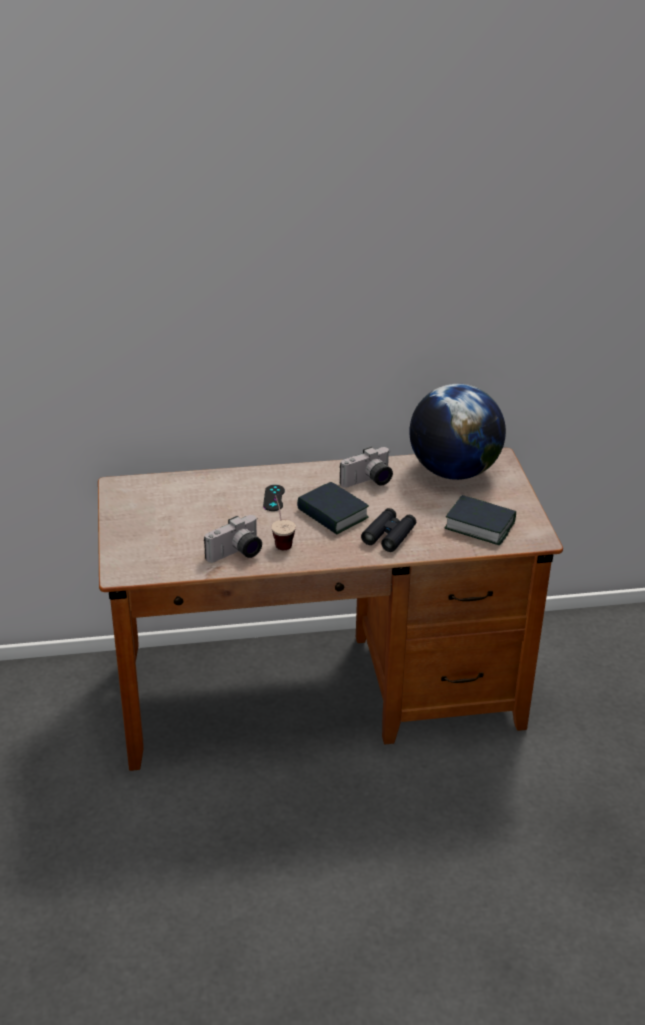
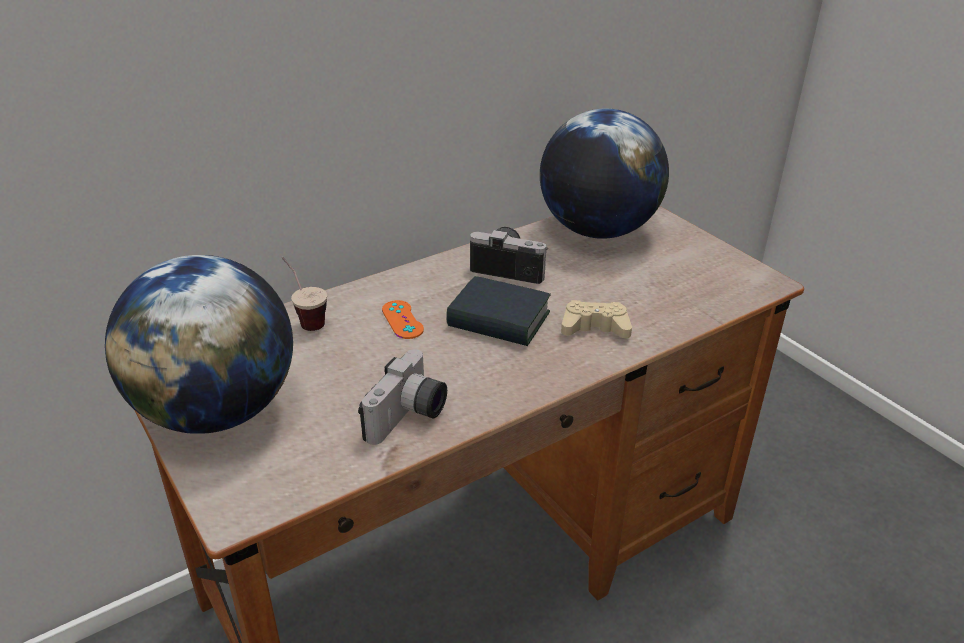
camera: 25 degrees left, 0 degrees up
black game controller [263,485,285,511] -> orange game controller [382,300,424,339]
cup [271,495,296,550] -> cup moved to [282,257,327,331]
camera [340,447,393,488] -> camera turned 105 degrees counterclockwise [470,227,548,284]
black binoculars [361,508,416,552] -> beige game controller [561,300,632,338]
book [445,495,516,546] -> none
none -> globe [105,255,293,434]

